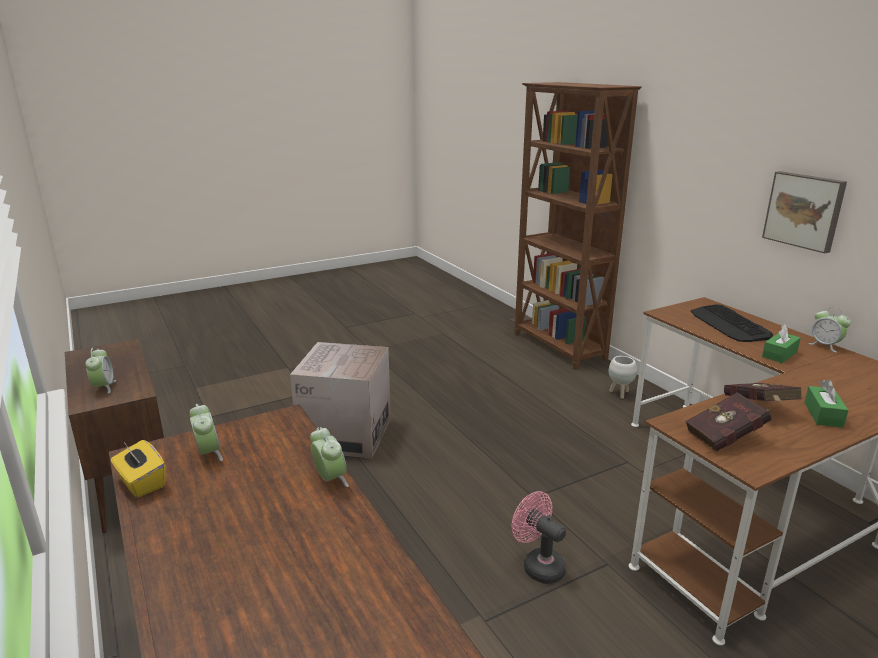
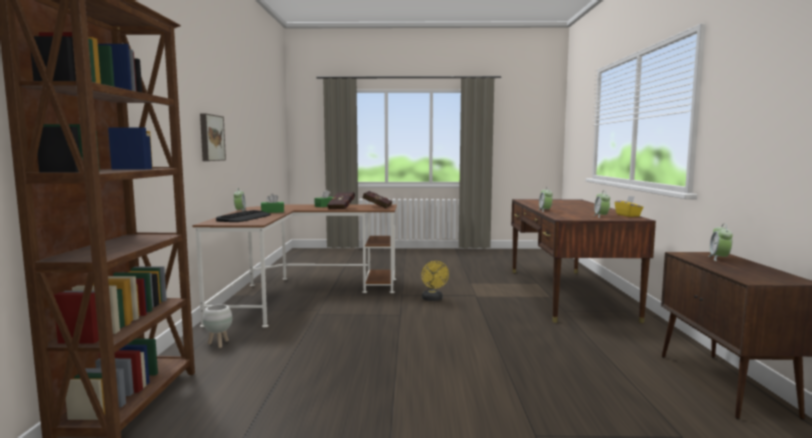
camera: 150 degrees left, 15 degrees down
cardboard box [290,342,391,458] -> none
pink fan [512,491,566,584] -> yellow fan [421,261,449,301]

